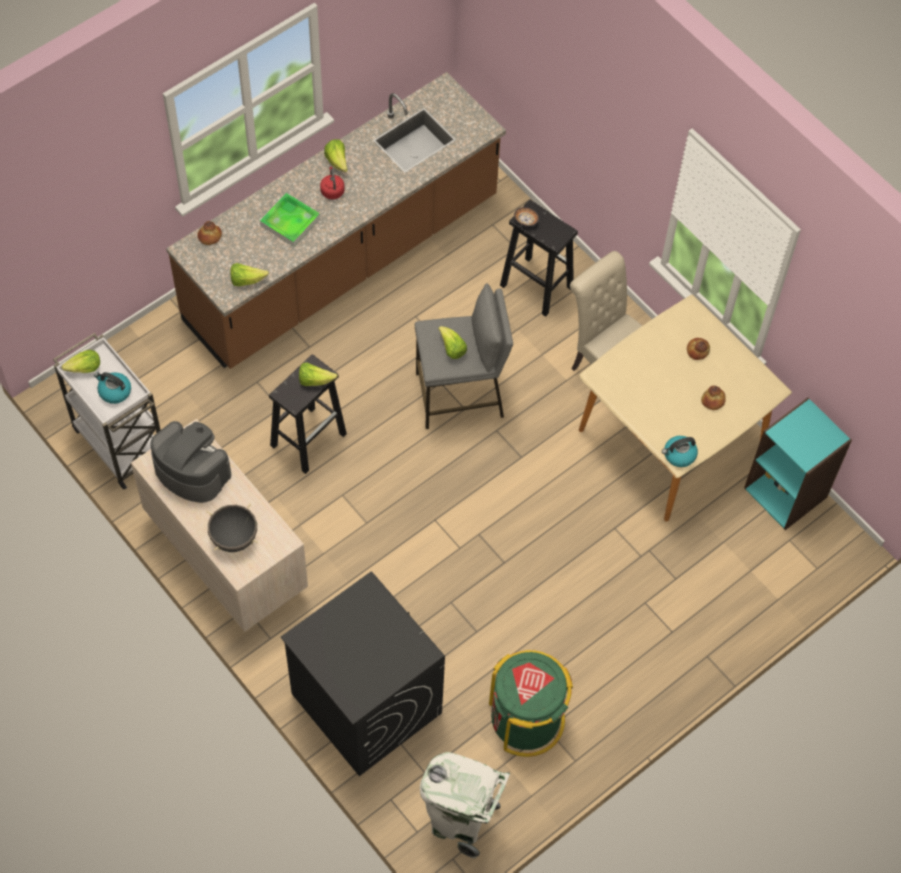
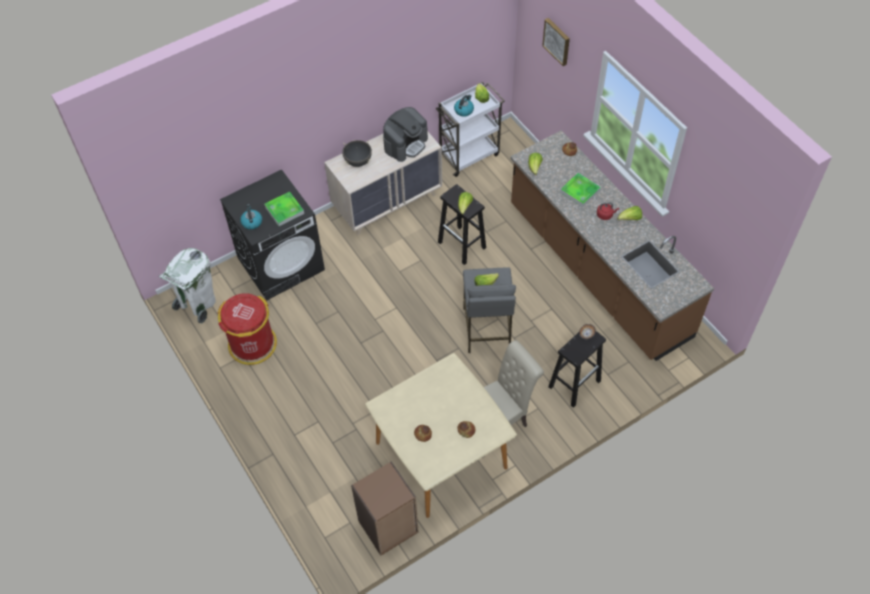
camera: 100 degrees right, 5 degrees down
green trash can [489,650,573,757] -> red trash can [218,293,277,365]
kettle [662,436,698,467] -> kettle moved to [240,204,262,230]
turquoise bookcase [744,398,852,530] -> brown bookcase [351,461,419,556]
none -> tray [264,192,304,226]
none -> picture [542,18,570,66]

